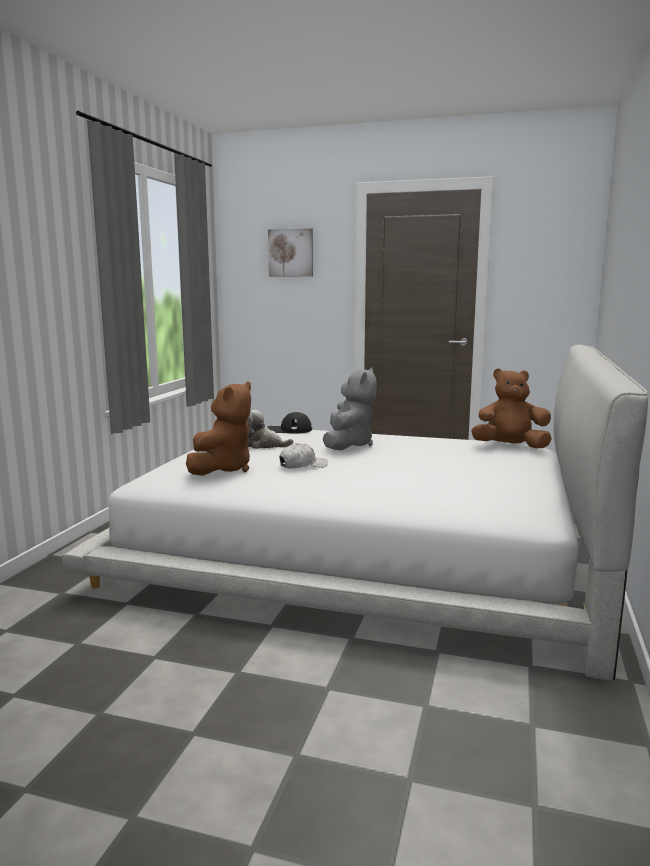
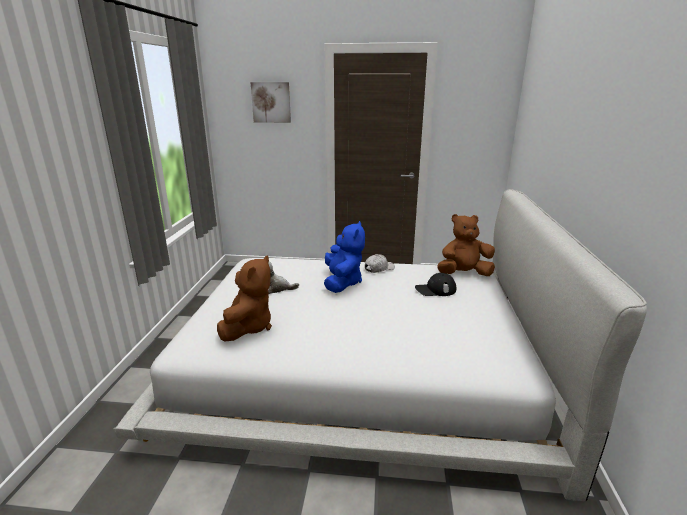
camera: 10 degrees left, 10 degrees up
black cap [267,412,312,434] -> black cap moved to [415,273,456,296]
white cap [279,443,328,468] -> white cap moved to [365,254,395,273]
grey plush toy [323,368,376,450] -> blue plush toy [324,221,365,293]

